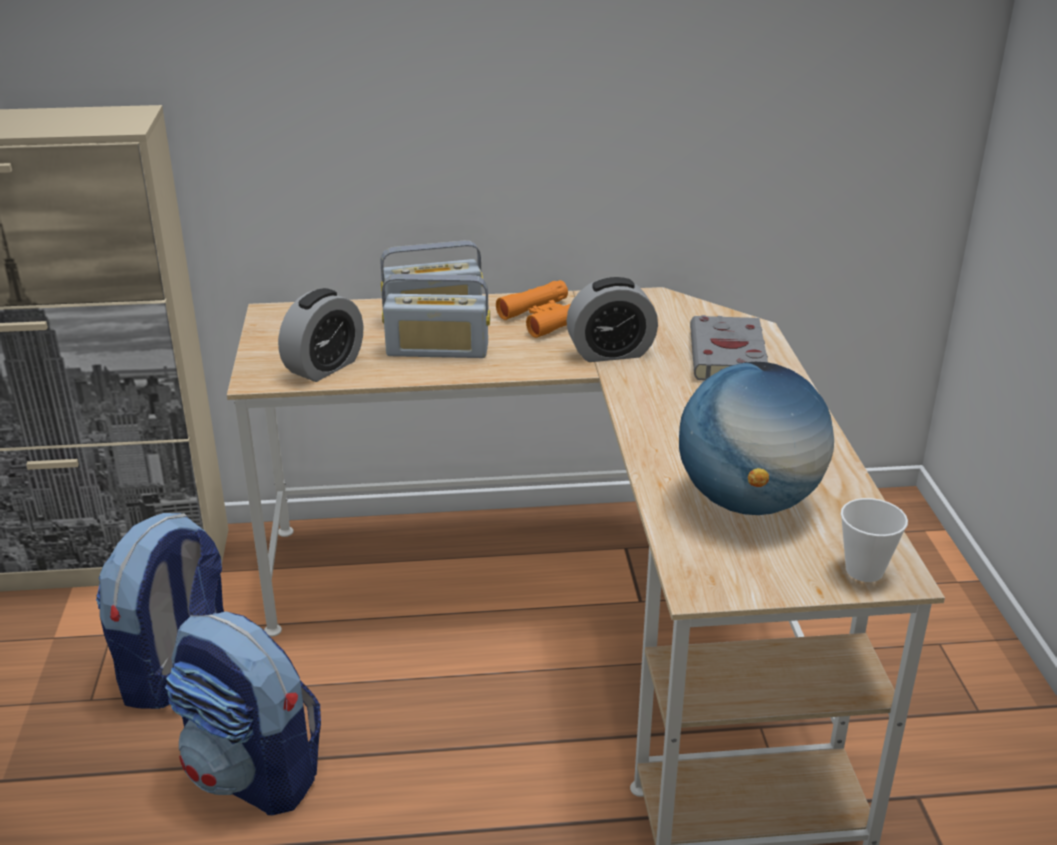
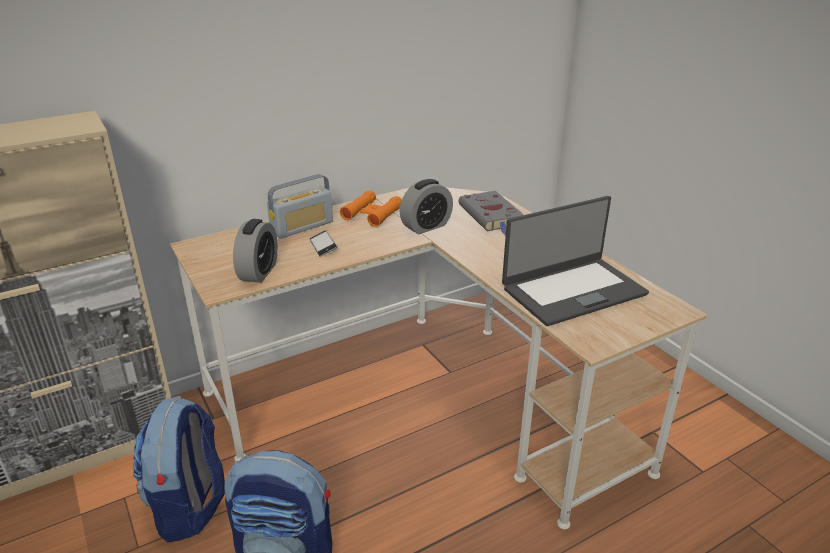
camera: 25 degrees left, 0 degrees up
radio [382,274,490,358] -> phone [310,230,337,257]
globe [679,362,834,515] -> laptop [502,196,649,326]
cup [841,498,908,582] -> none

